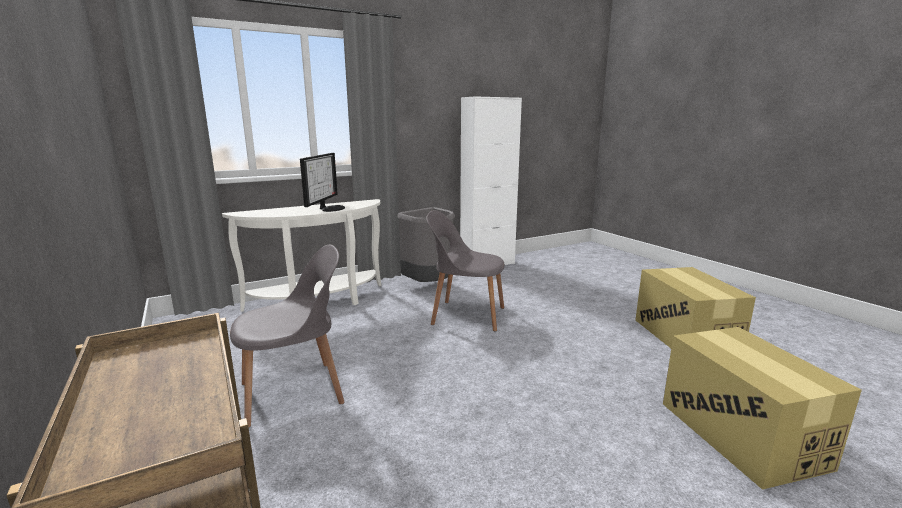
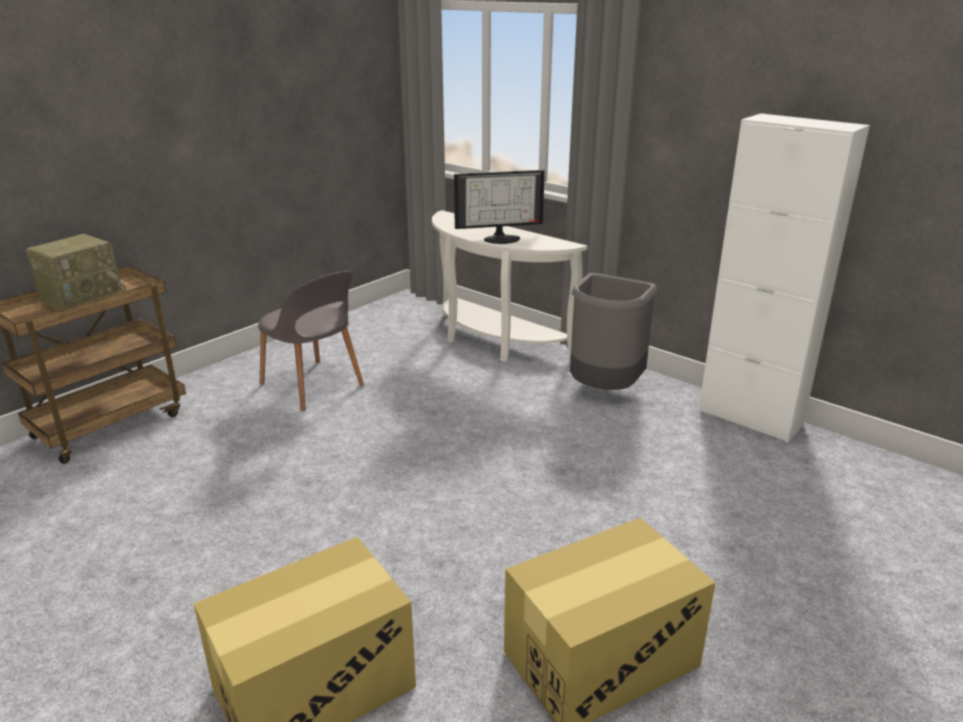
camera: 70 degrees right, 10 degrees up
grey chair [426,210,505,331] -> none
none -> radio [26,234,126,310]

